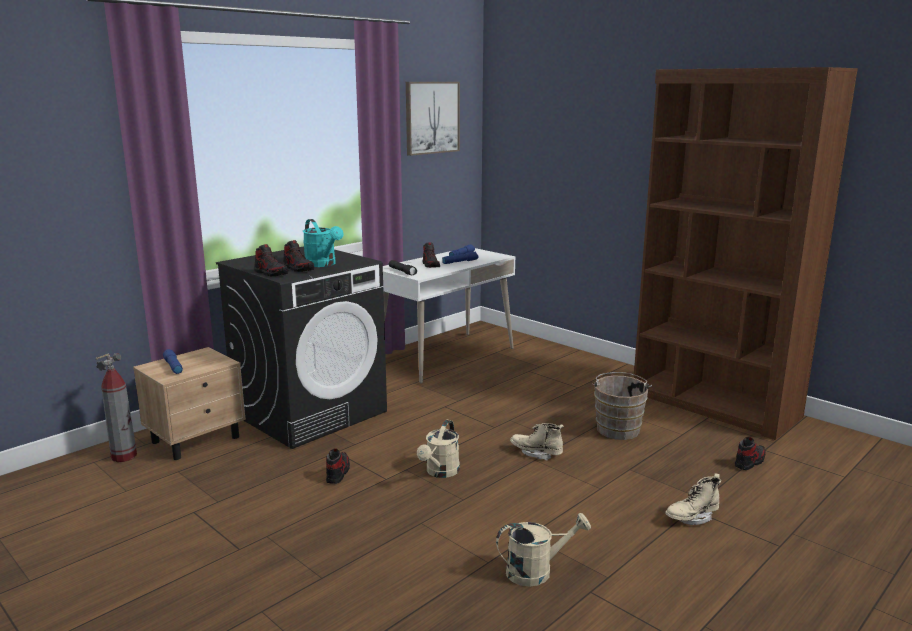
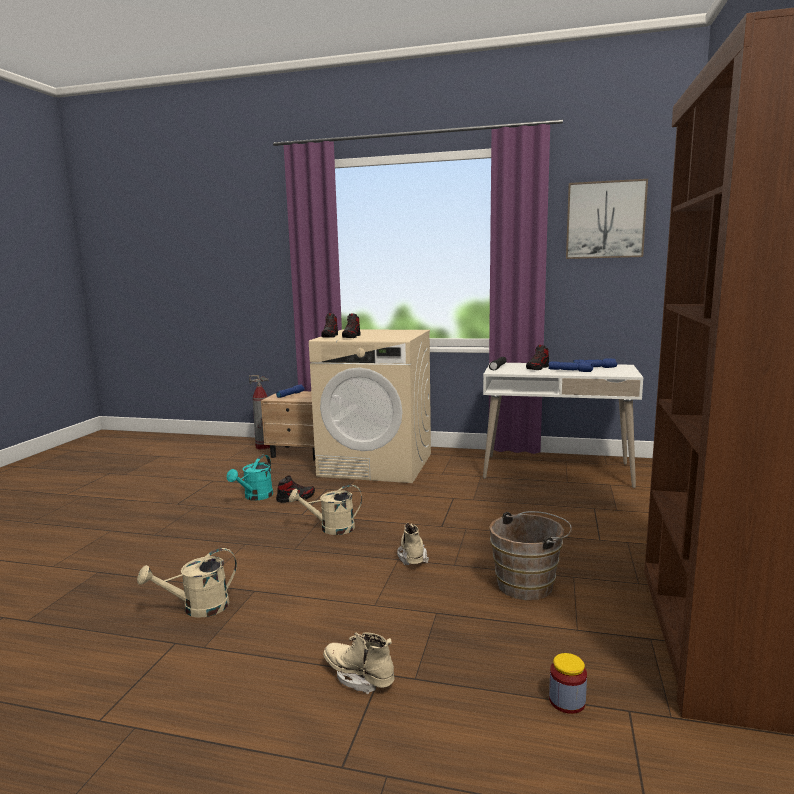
camera: 60 degrees right, 5 degrees down
black washing machine [216,246,387,449] -> beige washing machine [309,329,431,483]
turquoise watering can [303,219,344,267] -> turquoise watering can moved to [227,455,273,500]
beige watering can [496,513,591,586] -> beige watering can turned 105 degrees clockwise [137,548,237,618]
shoe [735,437,766,470] -> jar [549,653,587,714]

